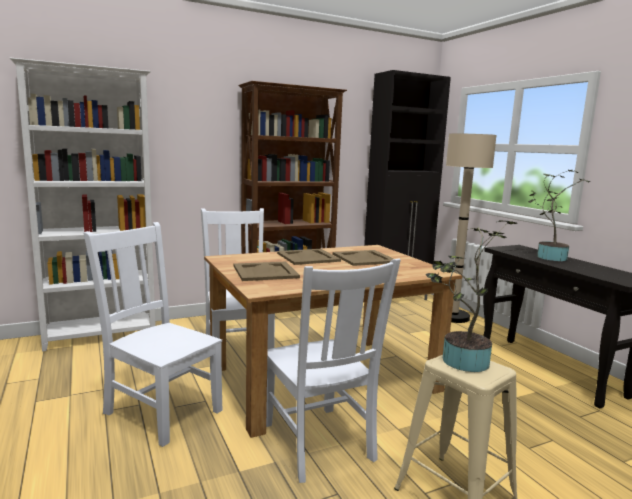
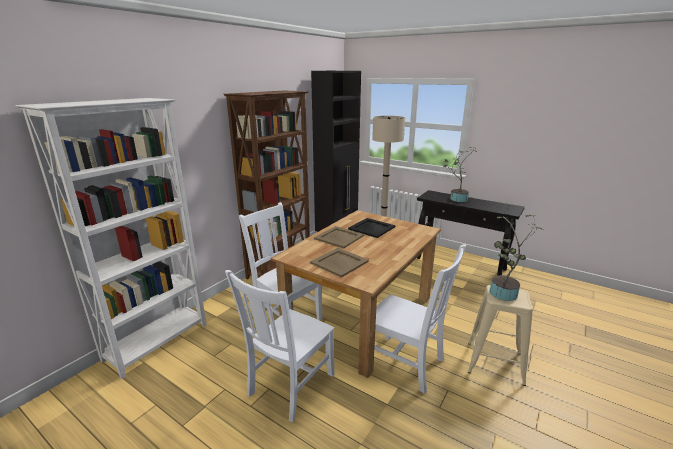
camera: 30 degrees left, 10 degrees up
white chair [83,222,222,447] -> white chair turned 60 degrees counterclockwise [225,270,335,422]
beige tray [333,250,394,266] -> black tray [348,218,396,238]

